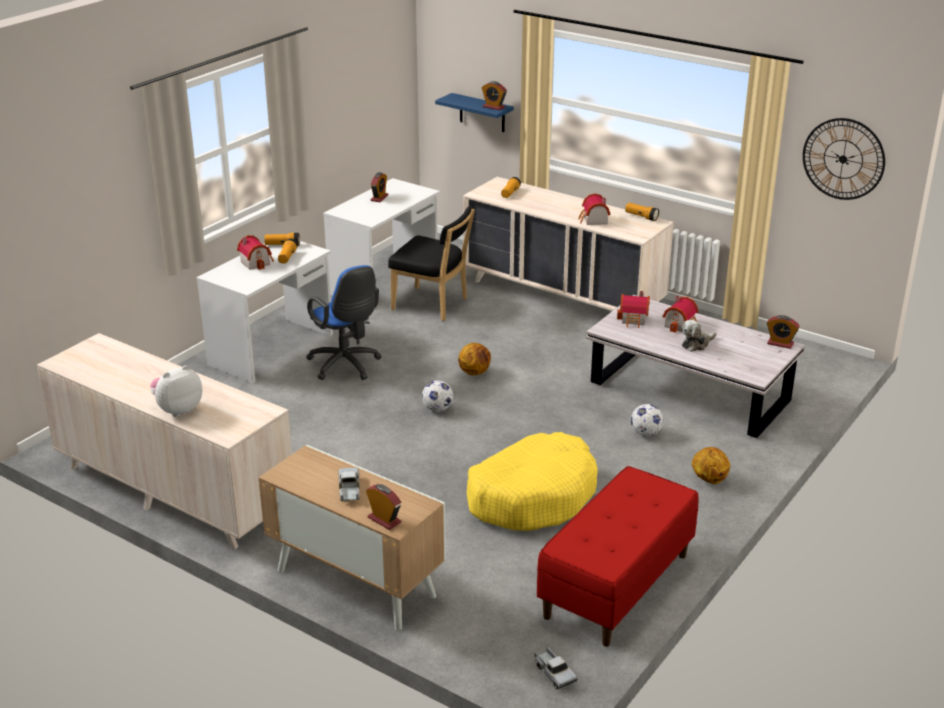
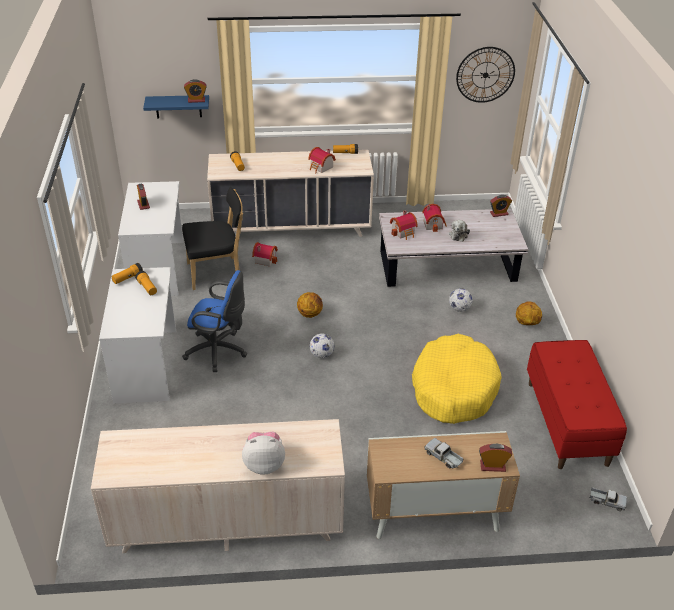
camera: 40 degrees left, 10 degrees up
plush toy [150,365,202,417] -> plush toy turned 75 degrees clockwise [242,431,285,475]
toy house [237,235,274,270] -> toy house moved to [252,242,278,266]

